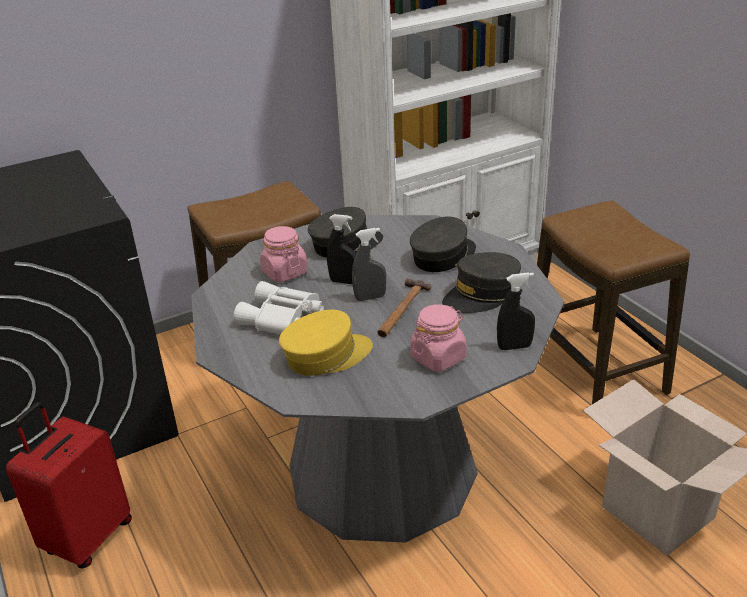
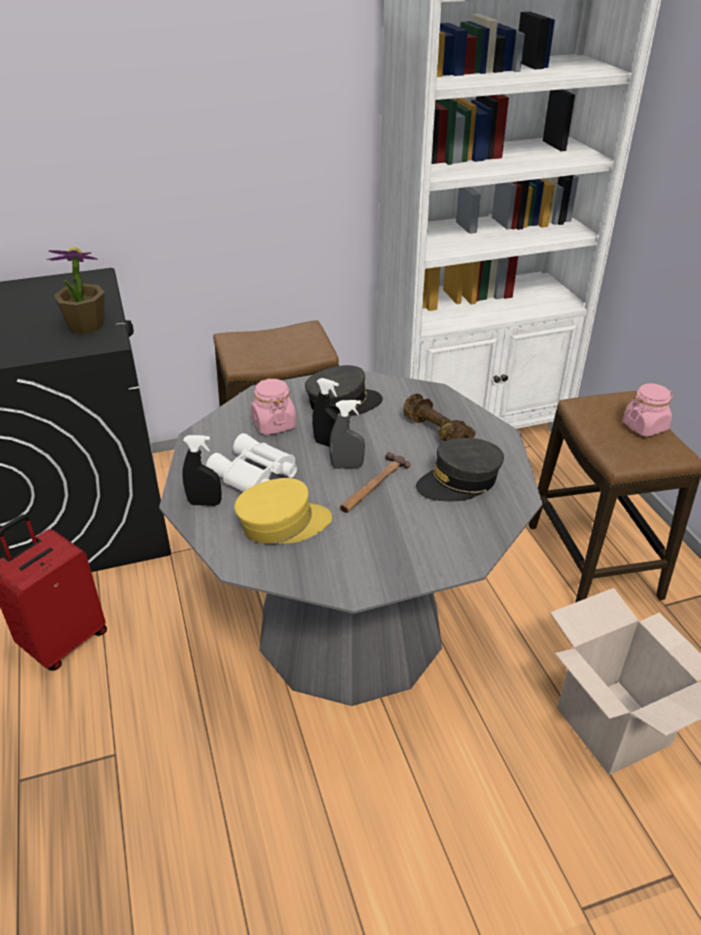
camera: 10 degrees right, 5 degrees up
grey cap [410,216,476,272] -> brown dumbbell [403,394,476,441]
pink jar [410,304,466,372] -> pink jar moved to [623,384,673,437]
black spray bottle [497,272,535,350] -> black spray bottle moved to [182,435,222,506]
none -> potted plant [46,247,105,334]

